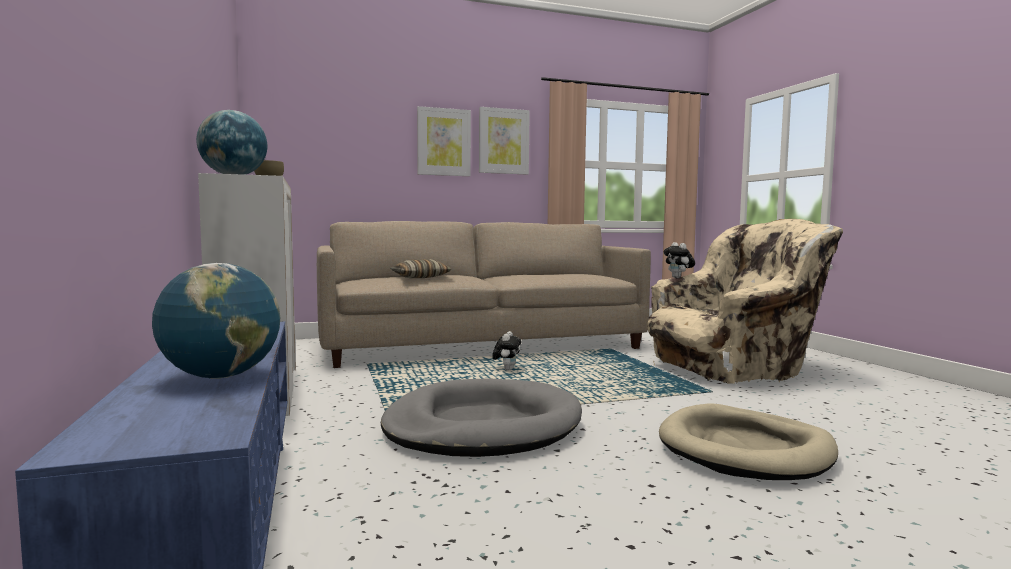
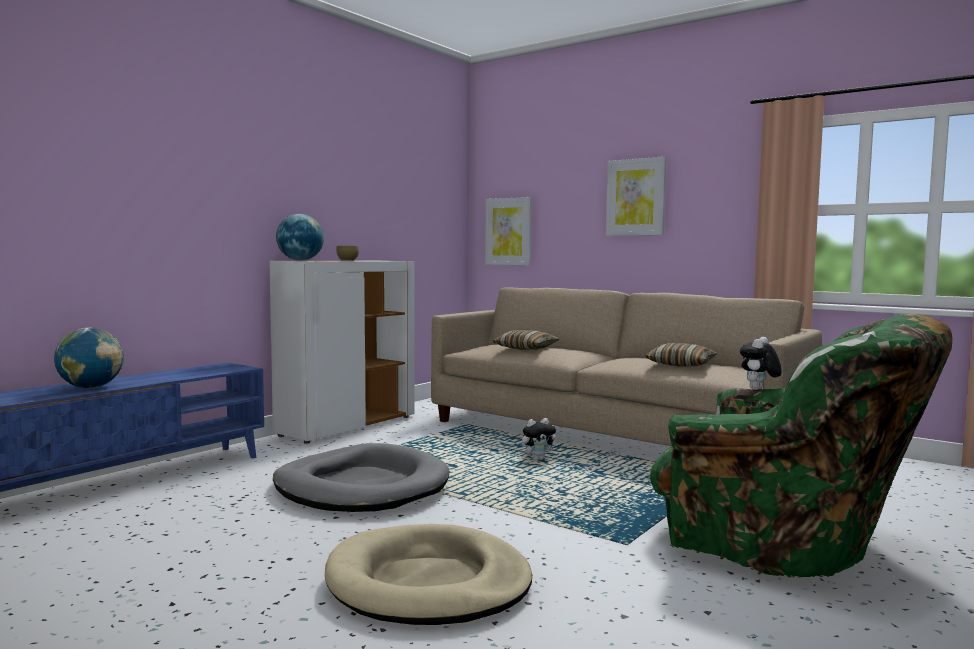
camera: 55 degrees right, 0 degrees up
picture [479,107,530,175] -> picture moved to [485,197,532,266]
beige armchair [647,219,843,384] -> green armchair [650,314,952,578]
none -> pillow [645,343,718,366]

